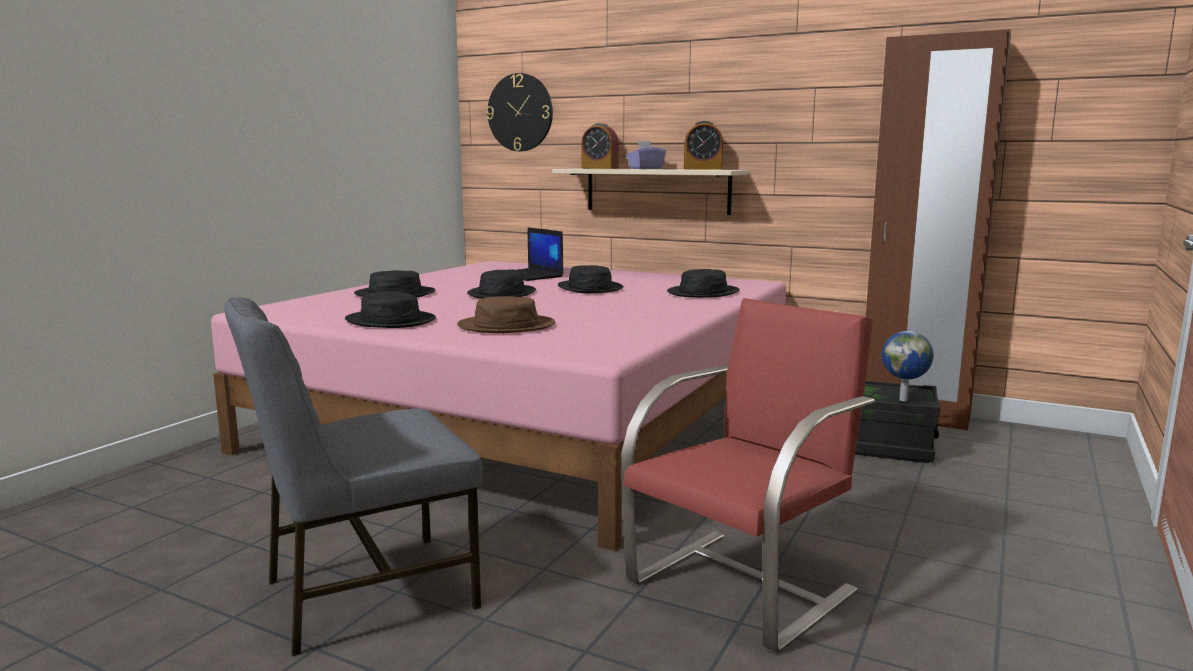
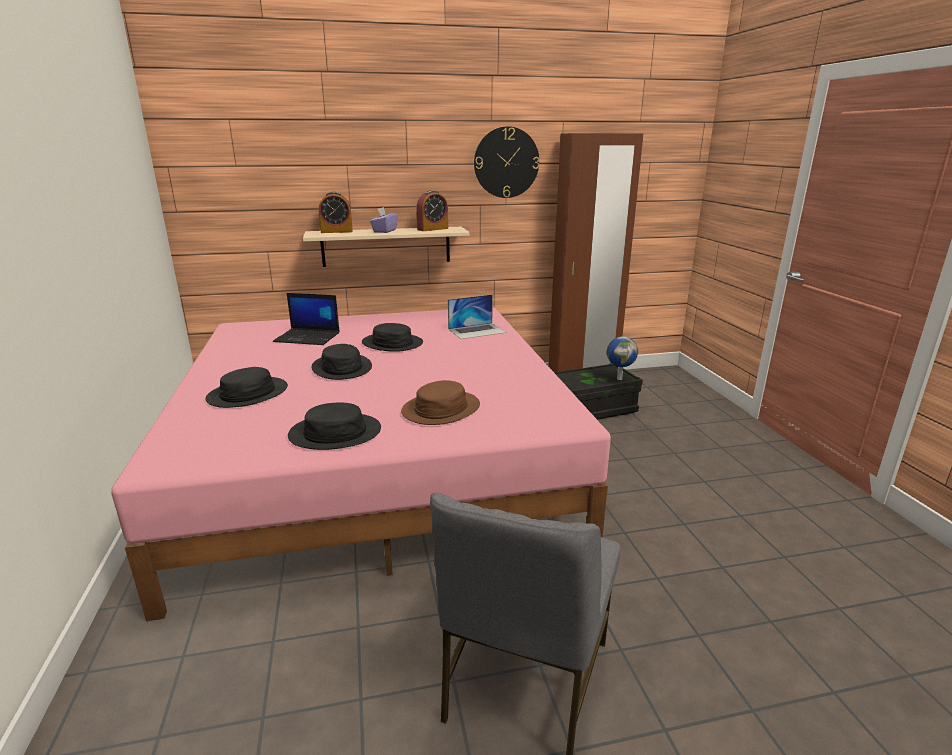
camera: 40 degrees left, 10 degrees up
wall clock [486,73,553,151] -> wall clock moved to [474,126,539,198]
red chair [621,298,875,653] -> none
black hat [667,269,740,298] -> laptop [448,294,507,339]

